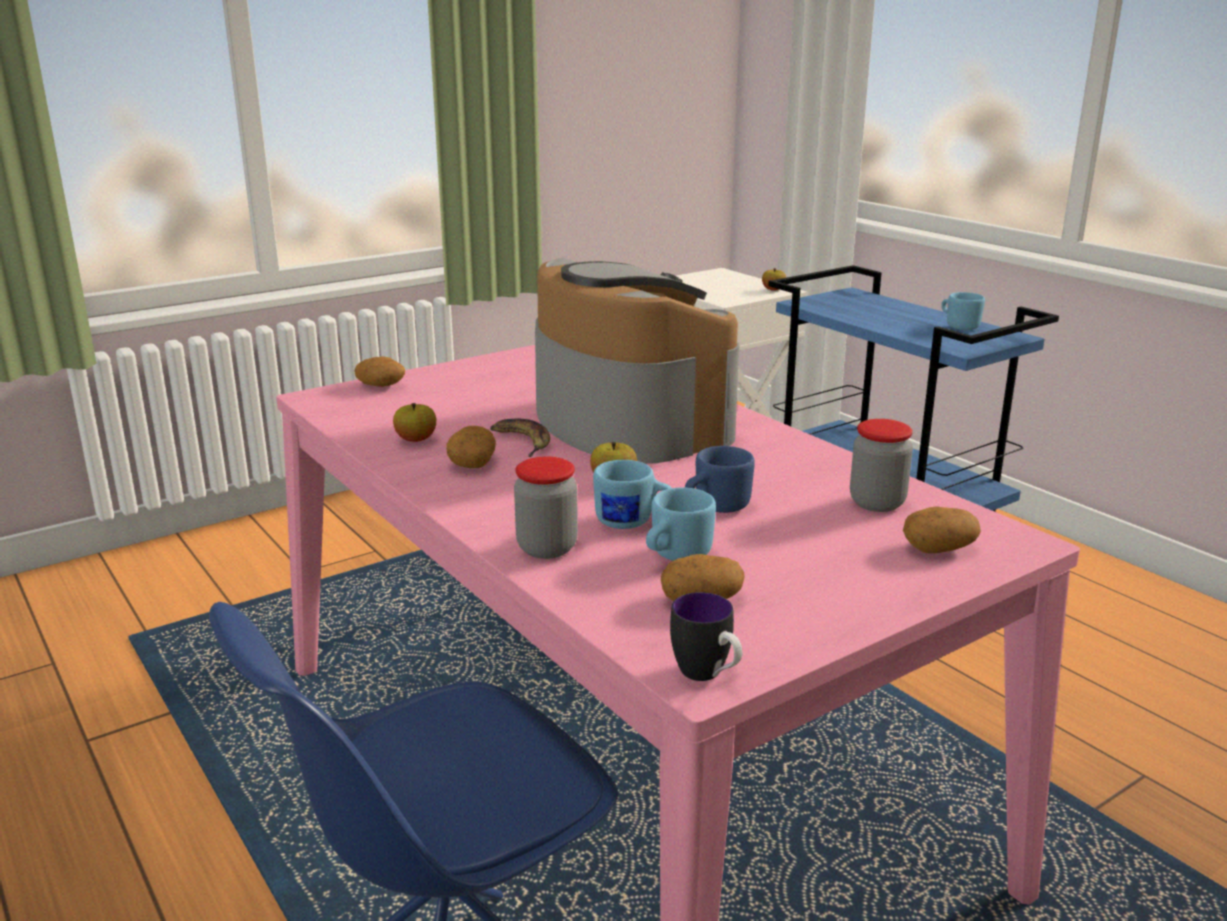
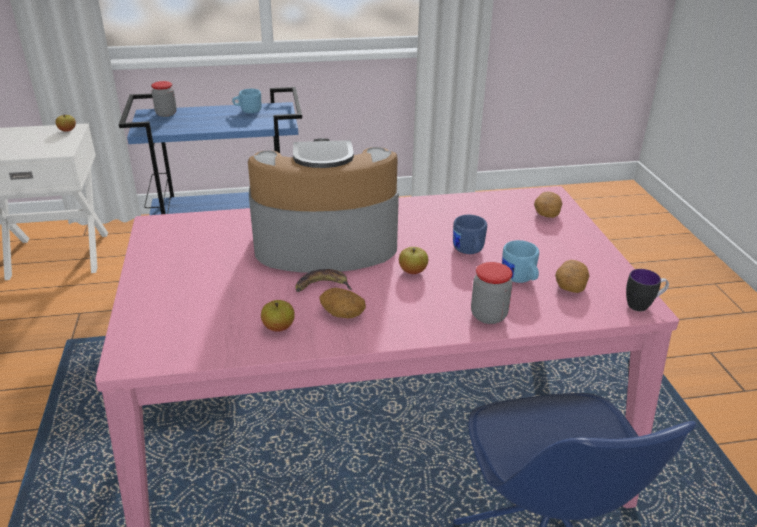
camera: 65 degrees left, 10 degrees up
potato [354,357,405,387] -> none
blue mug [593,460,671,529] -> none
jar [850,419,913,512] -> jar moved to [151,81,177,117]

